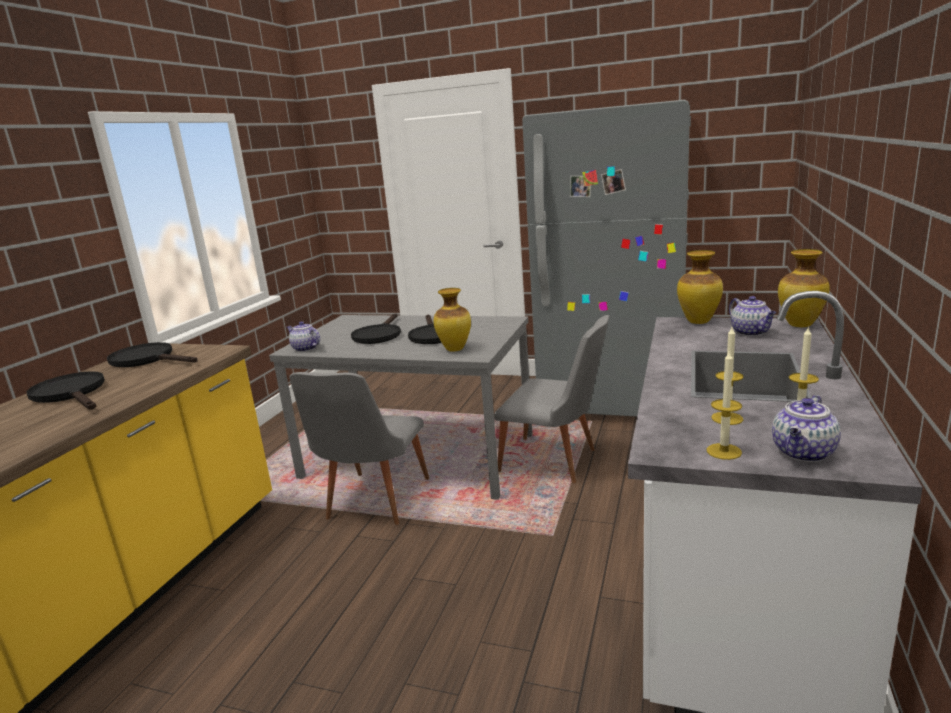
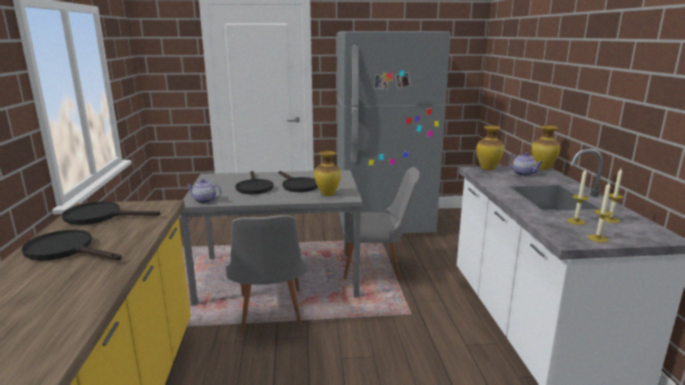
camera: 25 degrees left, 0 degrees up
teapot [772,395,841,462] -> none

